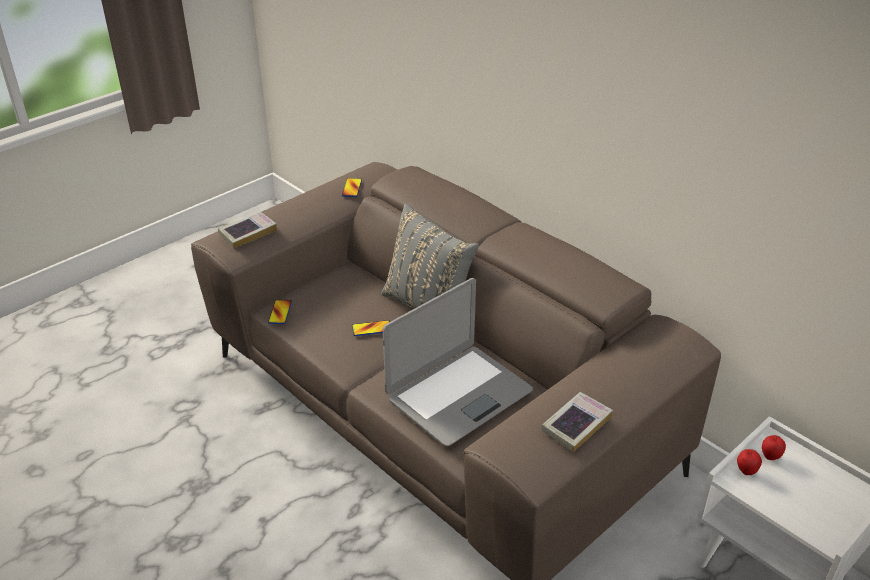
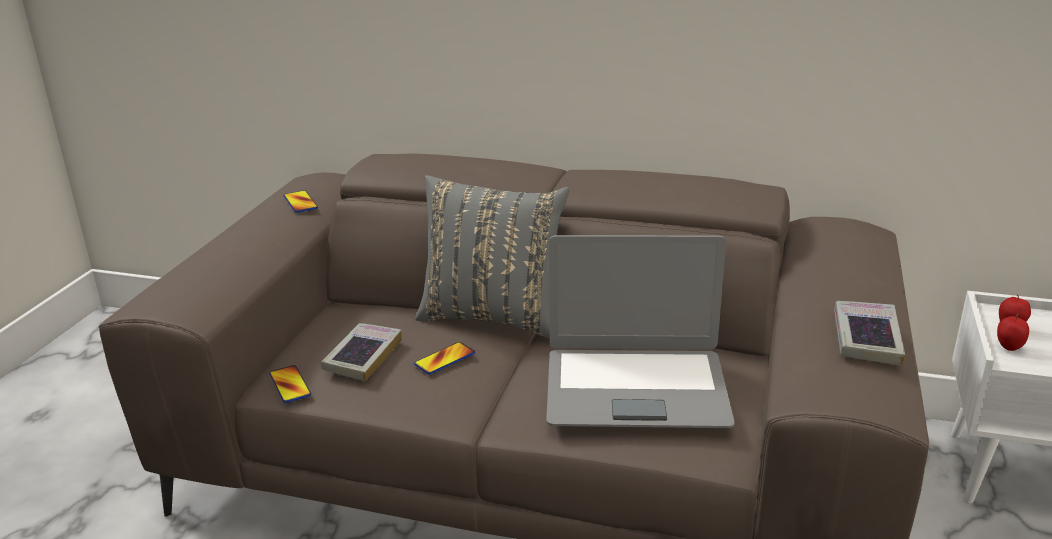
camera: 30 degrees left, 10 degrees down
book [218,212,277,248] -> book moved to [321,323,402,381]
laptop [383,278,533,446] -> laptop turned 75 degrees clockwise [546,235,735,428]

